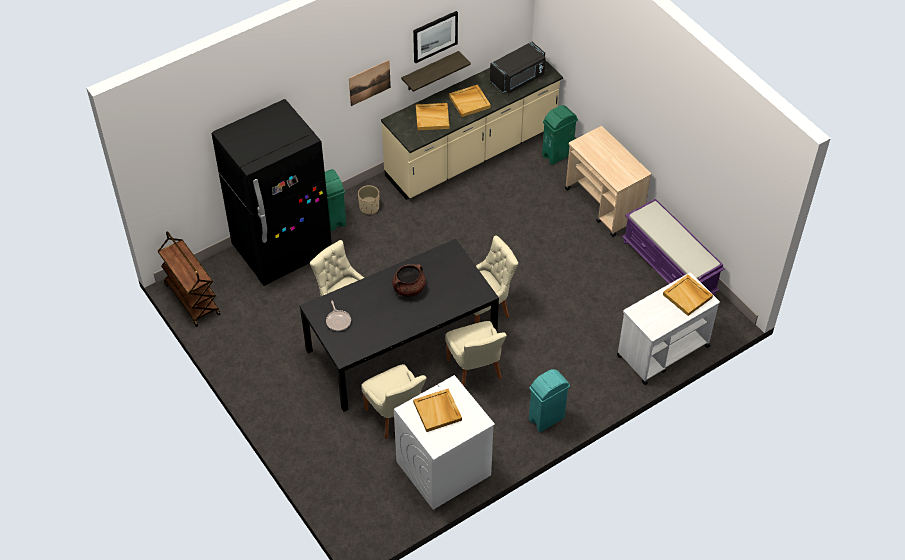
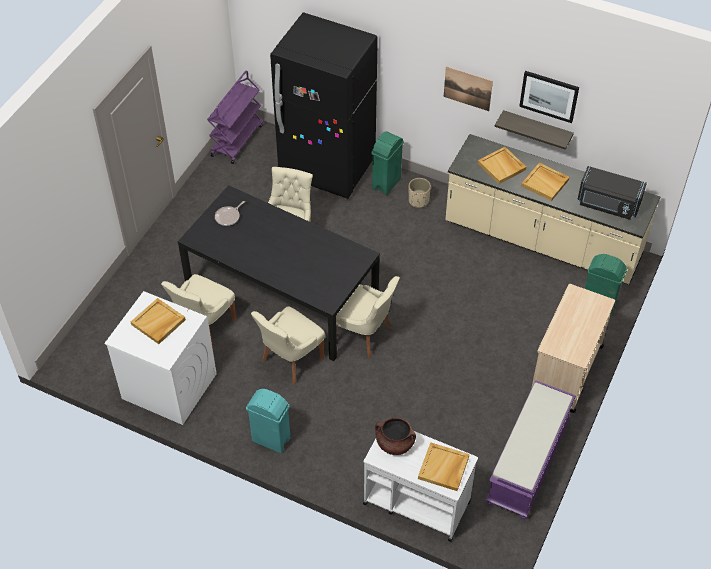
camera: 60 degrees right, 0 degrees up
brown cart [158,231,220,327] -> purple cart [207,71,263,164]
brown cooking pot [392,264,426,297] -> brown cooking pot moved to [375,417,416,455]

